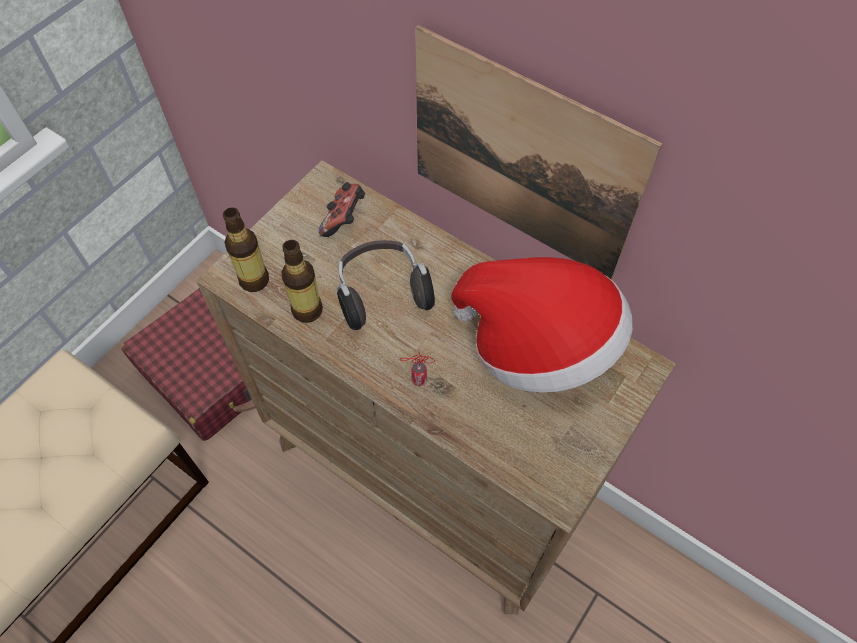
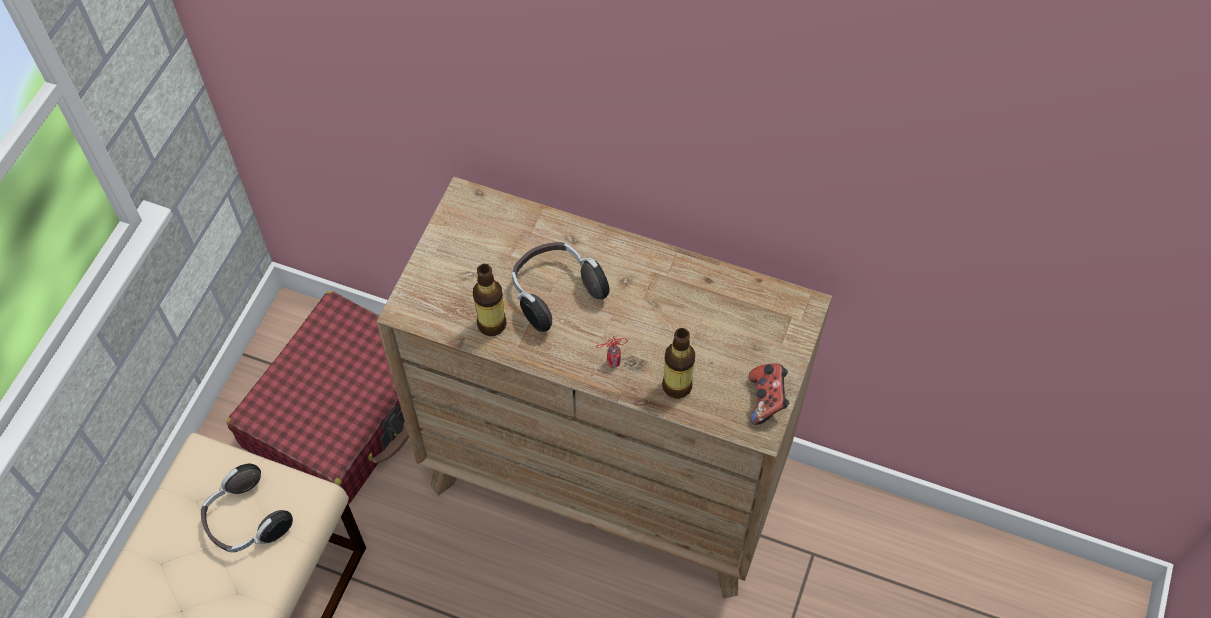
camera: 15 degrees left, 0 degrees up
bottle [223,207,269,292] -> bottle moved to [662,328,695,399]
game controller [319,182,365,237] -> game controller moved to [749,363,789,425]
picture [415,25,663,280] -> none
hat [451,257,633,393] -> none
none -> headphones [201,464,293,552]

